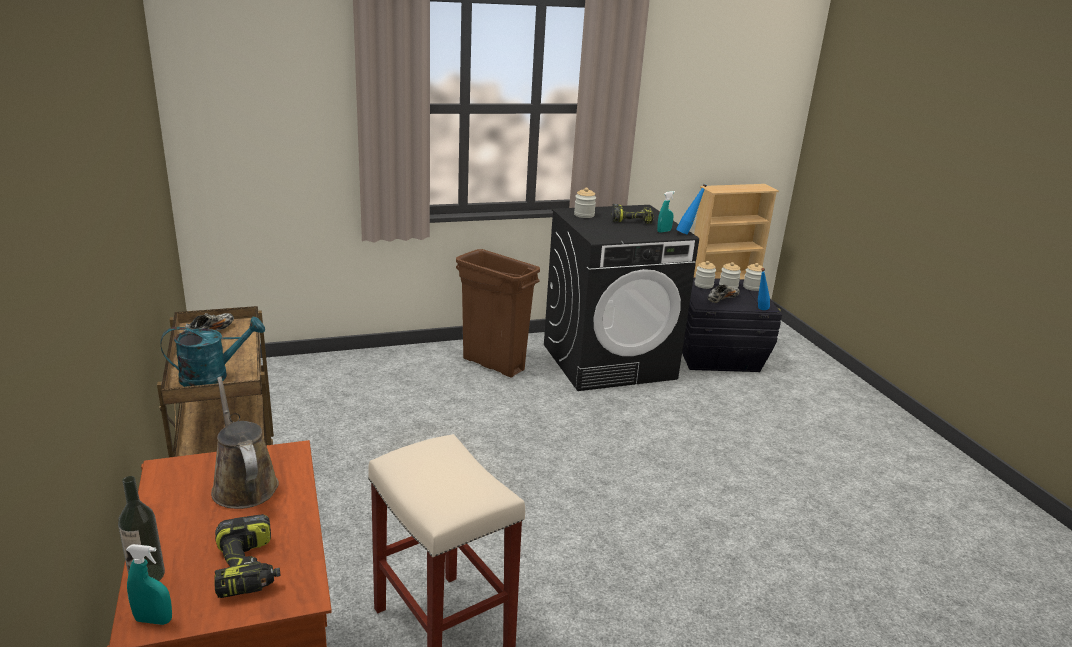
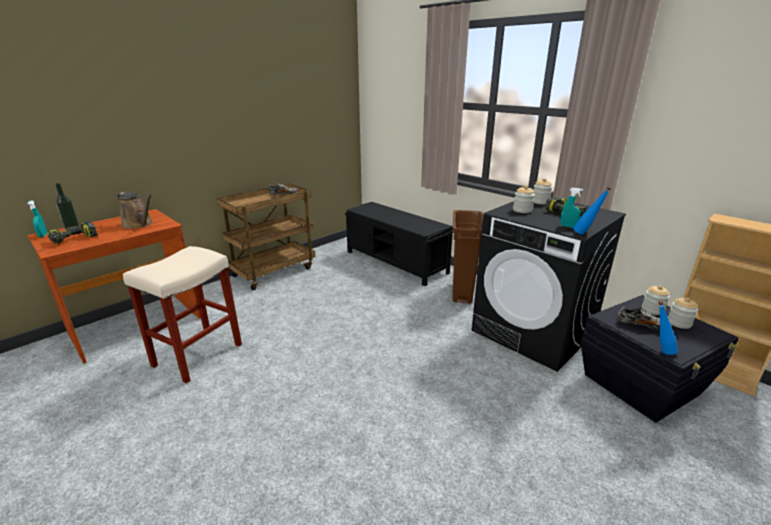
camera: 65 degrees right, 0 degrees up
turquoise watering can [161,317,265,387] -> none
brown watering can [211,377,279,509] -> brown watering can turned 90 degrees clockwise [117,192,152,229]
jar [743,263,765,291] -> jar moved to [513,185,535,213]
none -> black bench [345,202,454,286]

